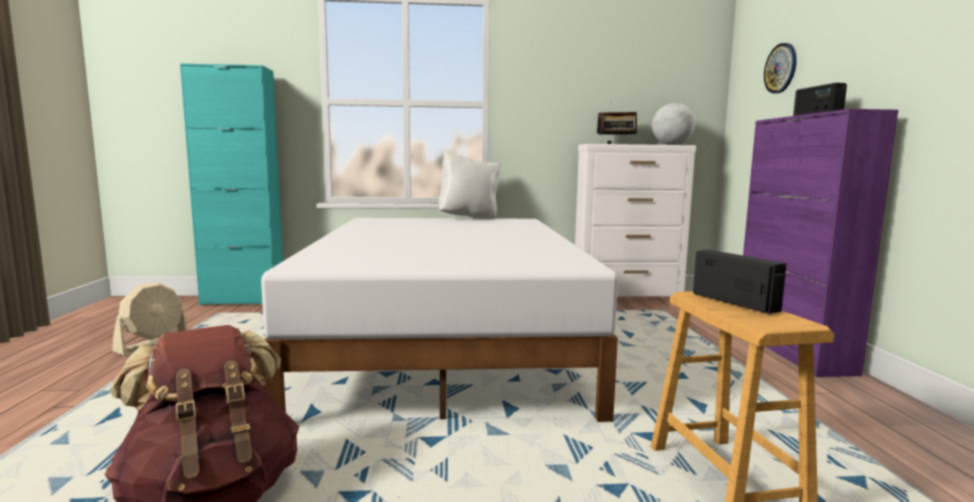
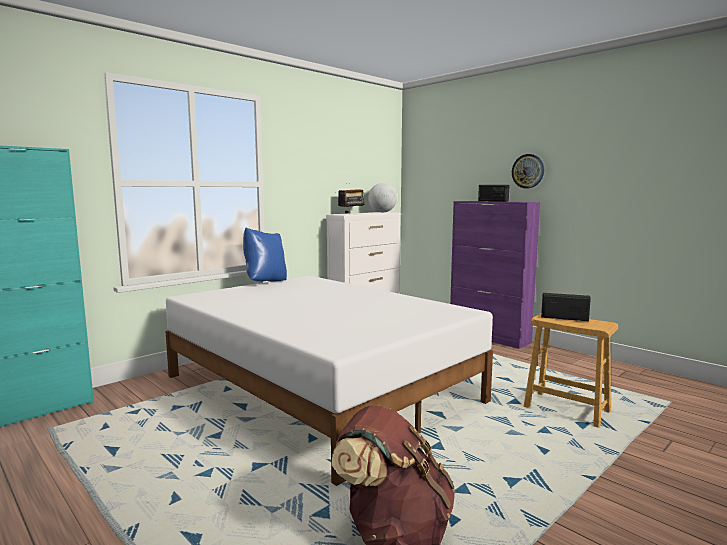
camera: 40 degrees left, 0 degrees up
beige fan [112,282,188,356] -> none
white pillow [439,151,500,219] -> blue pillow [243,227,287,282]
wall clock [764,43,797,94] -> wall clock moved to [512,154,544,188]

